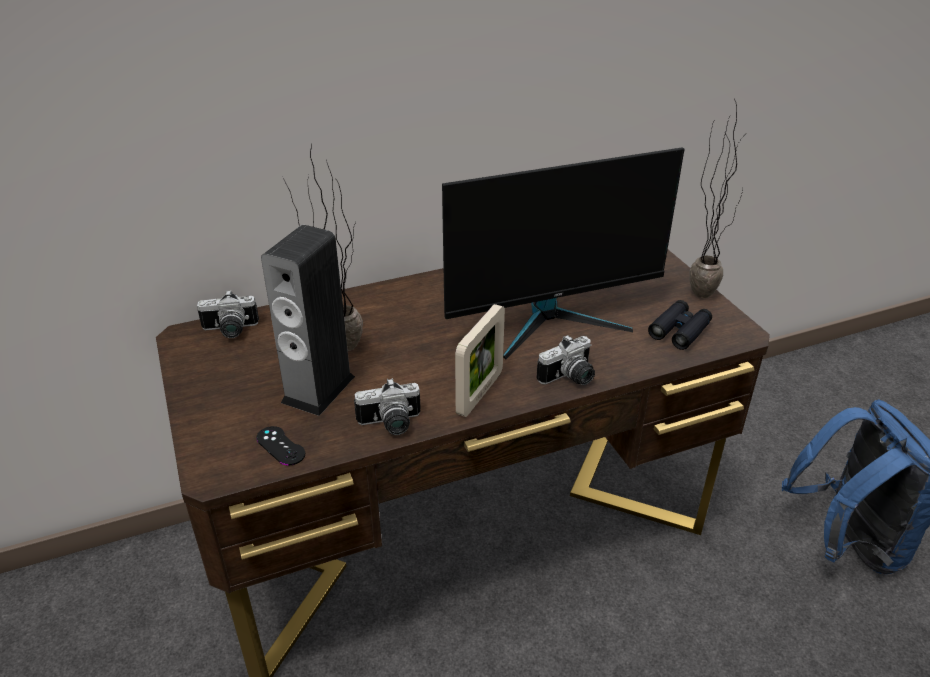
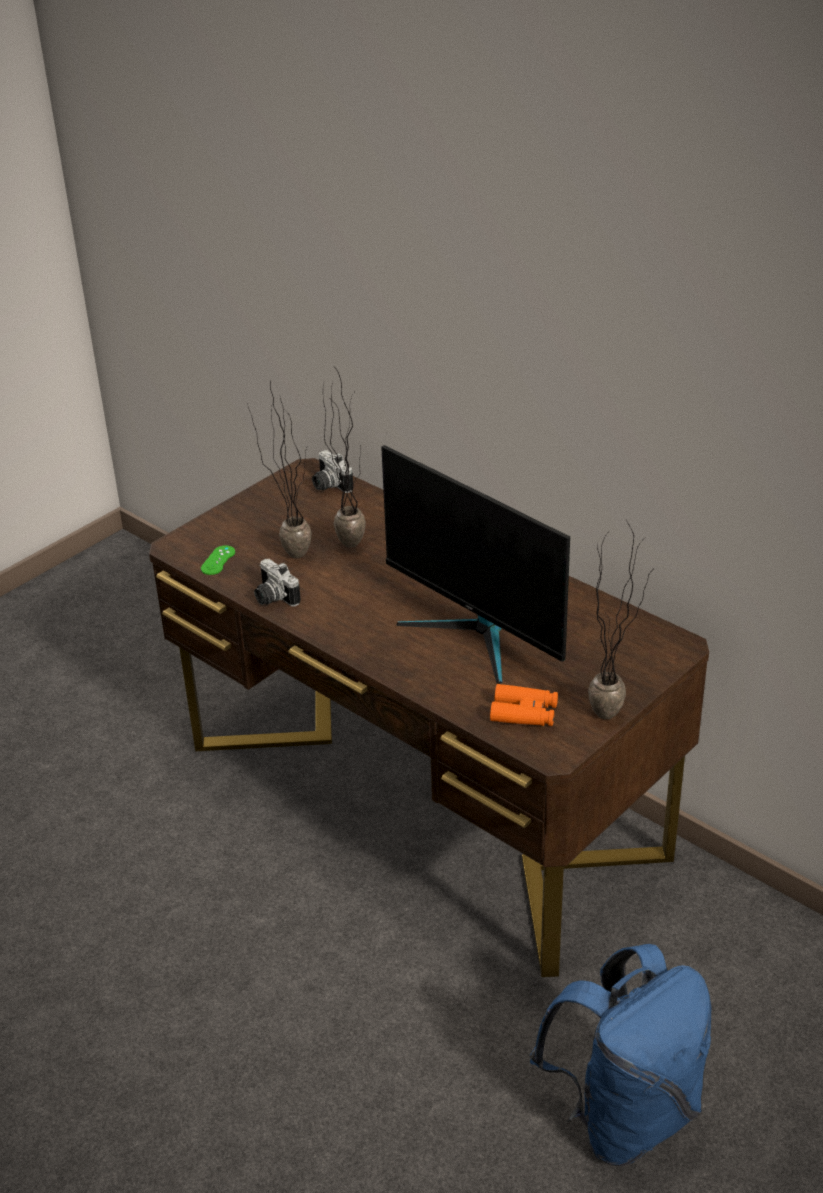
camera: 65 degrees right, 0 degrees up
black game controller [256,426,305,466] -> green game controller [201,545,235,575]
speaker [261,225,355,416] -> potted plant [247,381,312,558]
picture frame [455,304,505,417] -> none
camera [536,335,595,385] -> none
black binoculars [648,300,712,350] -> orange binoculars [490,684,558,726]

